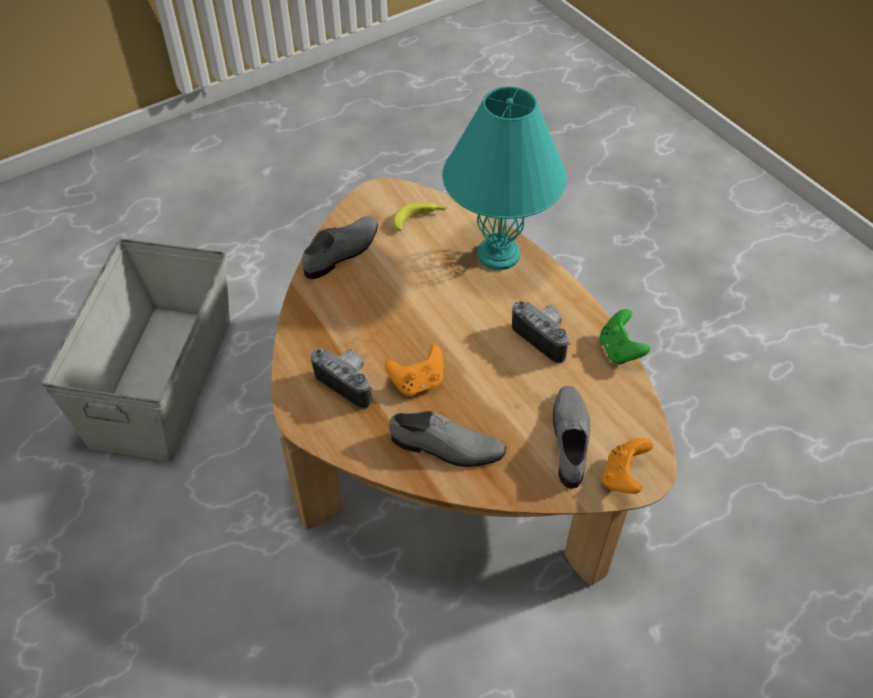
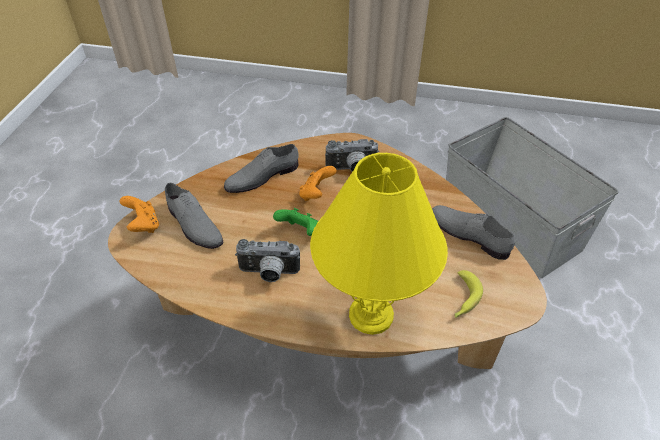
camera: 135 degrees right, 5 degrees down
grey shoe [302,216,378,279] -> grey shoe turned 135 degrees clockwise [432,205,515,260]
turquoise table lamp [442,86,567,270] -> yellow table lamp [310,153,448,335]
green game controller [600,309,650,365] -> green game controller moved to [273,208,318,236]

